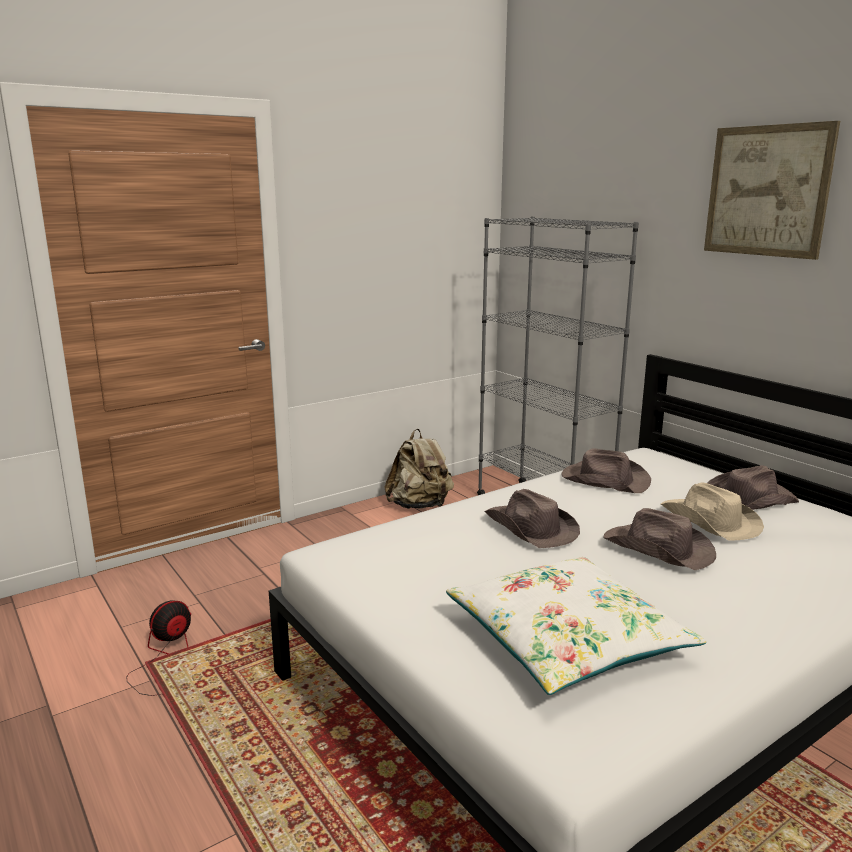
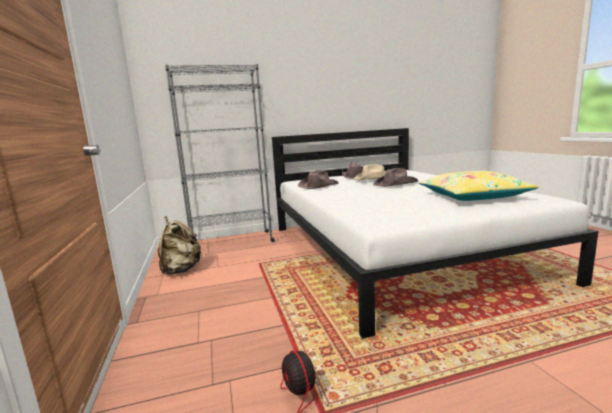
camera: 70 degrees left, 5 degrees down
white pillow [446,557,706,695] -> yellow pillow [419,171,538,201]
brown hat [484,489,580,548] -> none
picture [704,121,840,260] -> none

